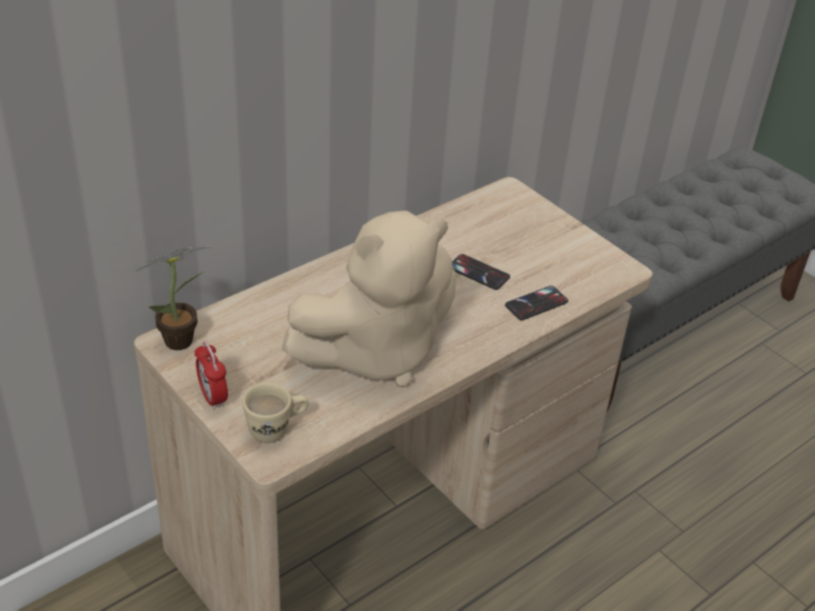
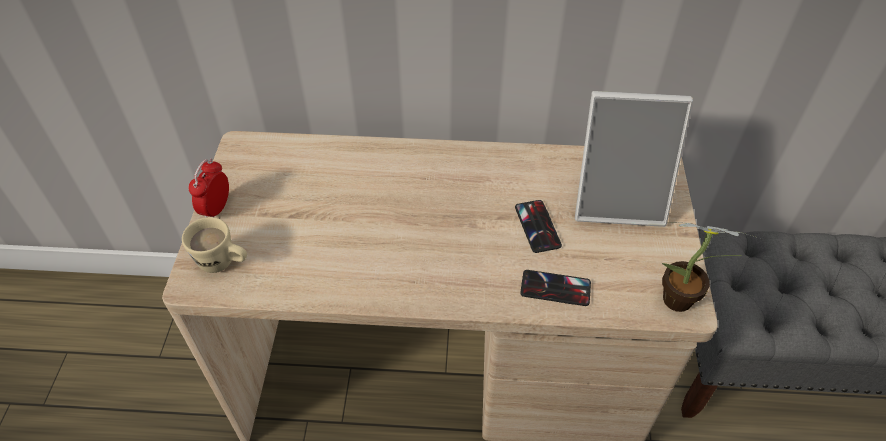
camera: 45 degrees right, 10 degrees up
potted plant [135,247,211,350] -> potted plant moved to [662,222,755,312]
beige plush toy [282,211,457,387] -> none
none -> picture frame [575,91,693,227]

